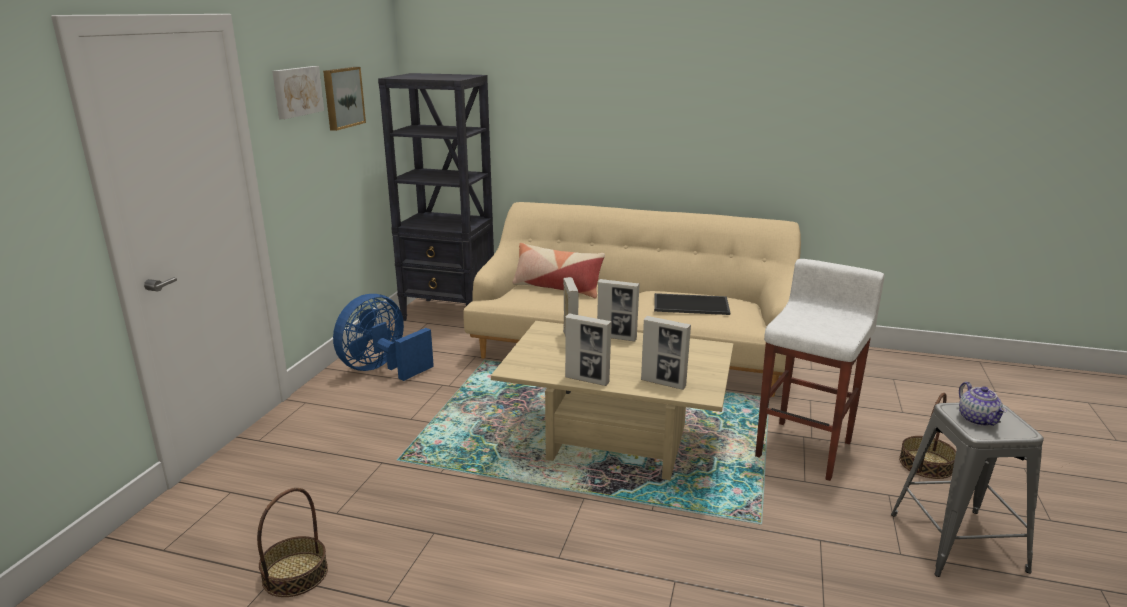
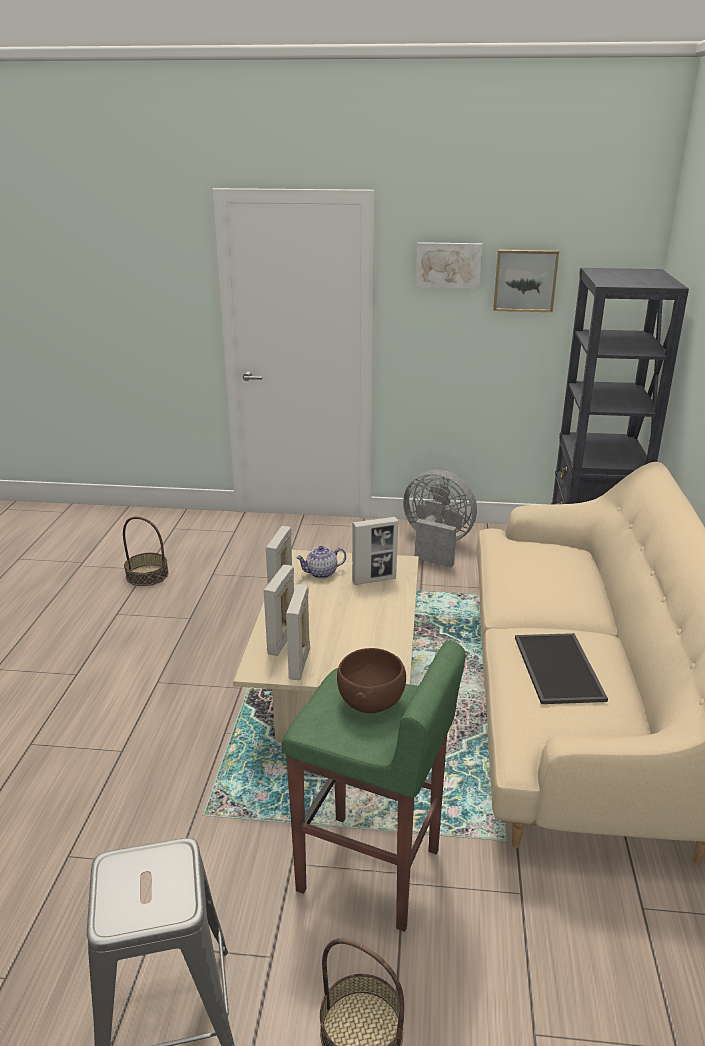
camera: 80 degrees right, 5 degrees up
blue fan [333,294,434,381] -> grey fan [403,469,477,568]
pillow [513,243,605,299] -> none
picture frame [597,279,640,341] -> picture frame moved to [286,584,310,680]
white stool [755,259,885,481] -> green stool [281,641,466,932]
teapot [959,382,1007,426] -> teapot moved to [296,546,346,579]
none -> brown bowl [337,648,406,713]

